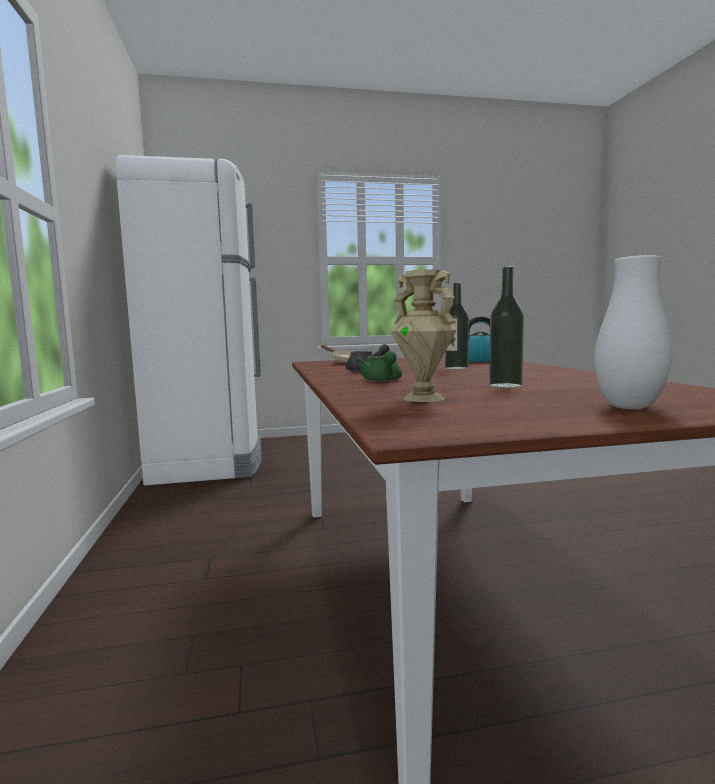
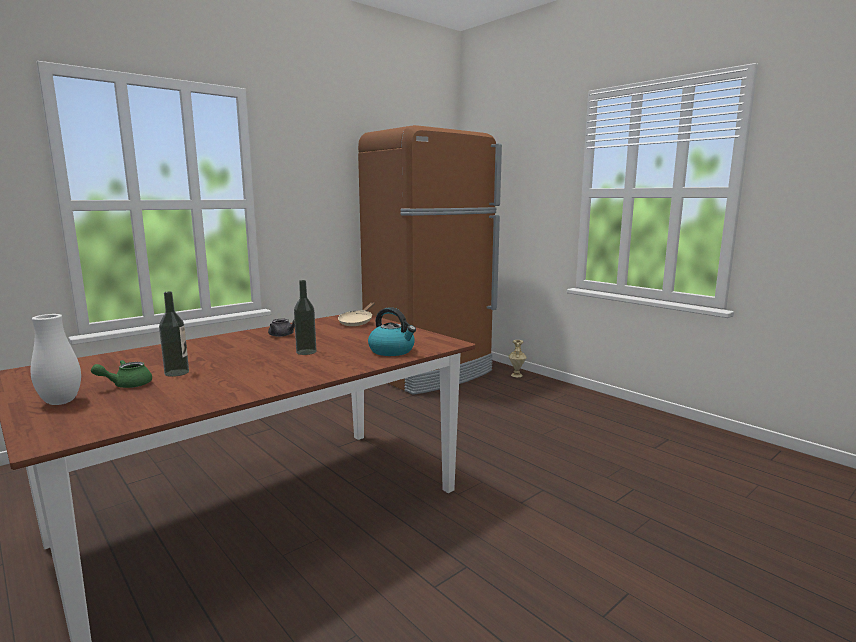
camera: 60 degrees right, 5 degrees up
white fridge [116,155,261,486] -> brown fridge [358,125,502,395]
green teapot [356,351,402,381] -> green teapot moved to [91,360,152,388]
beige vase [391,269,457,402] -> beige vase moved to [509,340,527,377]

